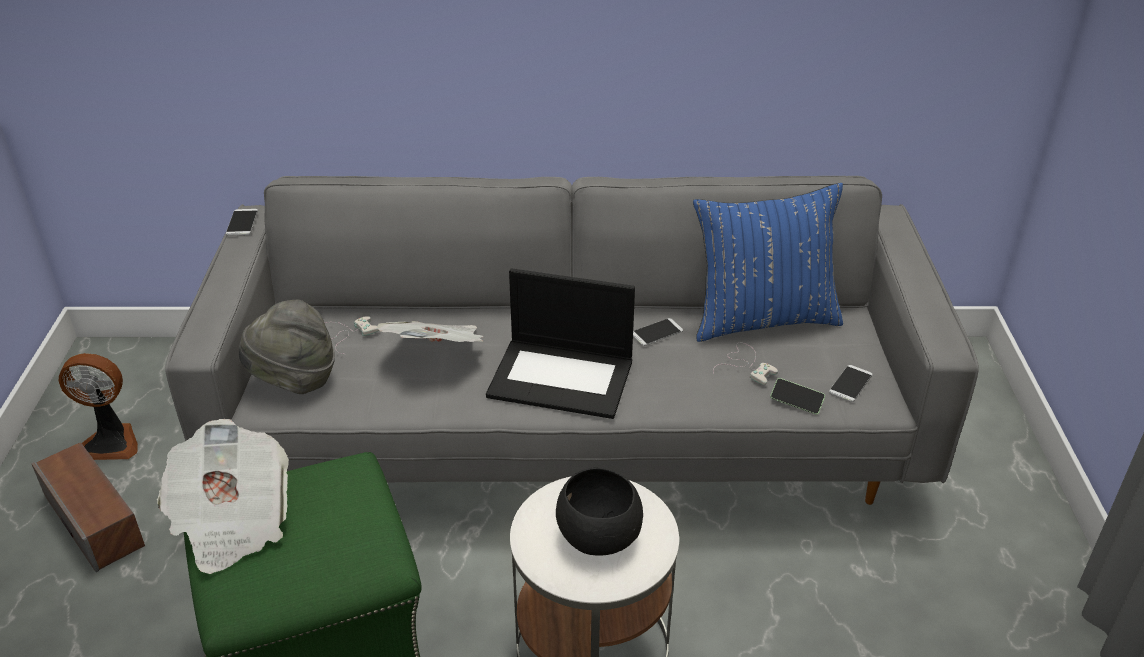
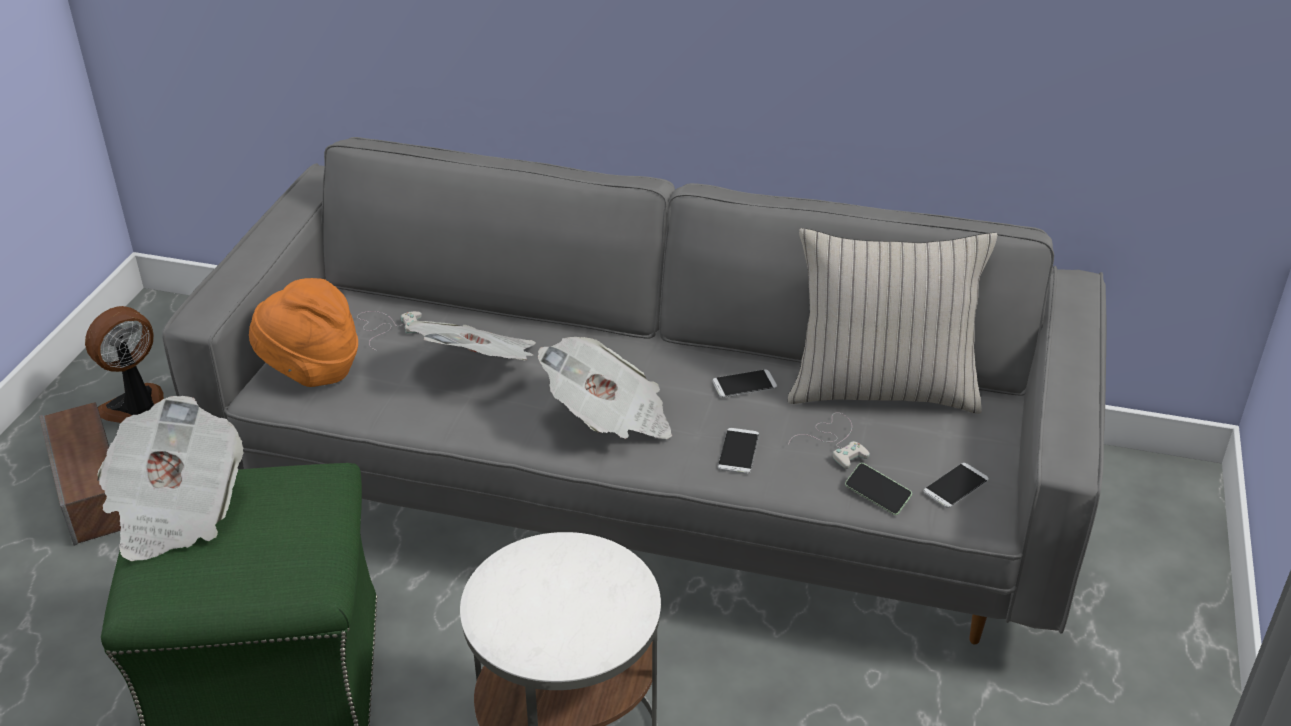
camera: 15 degrees right, 0 degrees up
fan [59,353,138,460] -> fan turned 120 degrees clockwise [85,306,164,423]
phone [226,209,258,236] -> phone moved to [718,428,759,474]
grey hat [239,300,335,394] -> orange hat [249,278,358,387]
laptop [486,268,635,419] -> newspaper [538,337,672,439]
black bowl [556,468,643,556] -> none
blue pillow [693,183,843,342] -> beige pillow [788,228,997,414]

